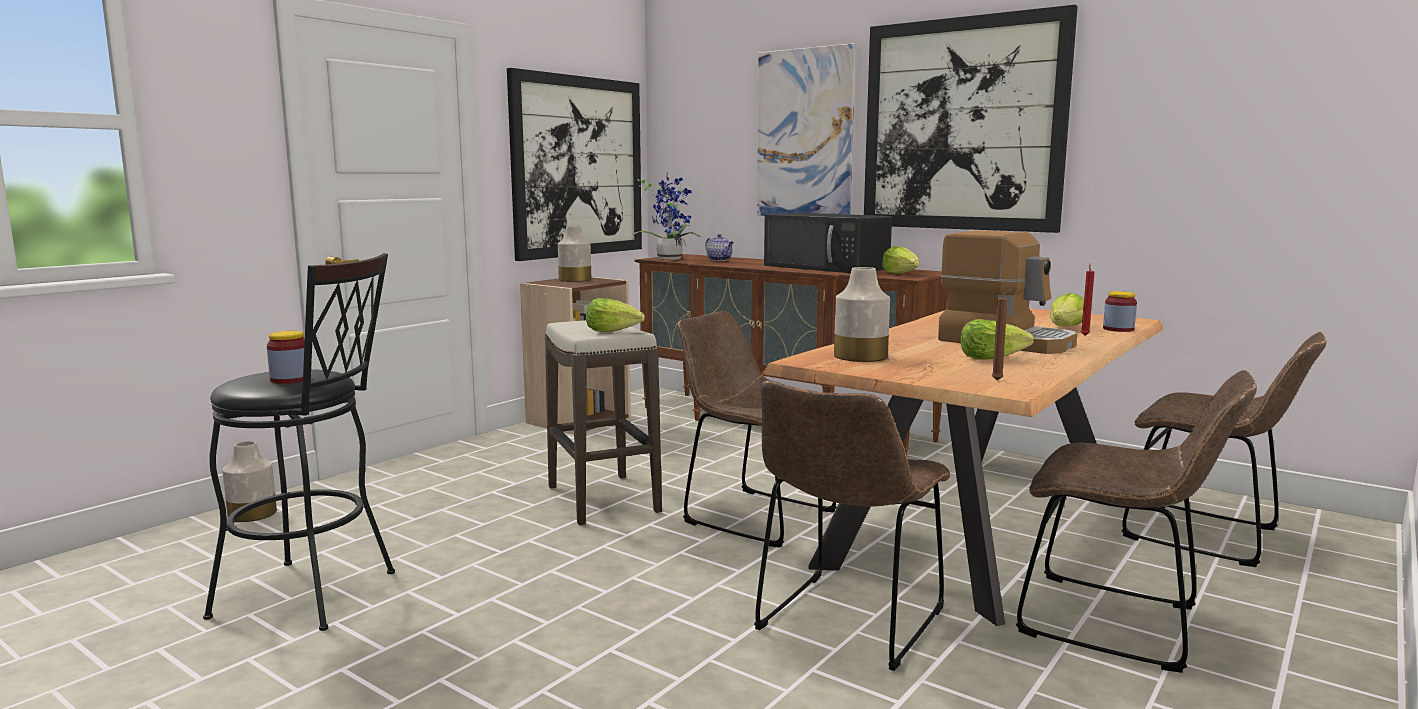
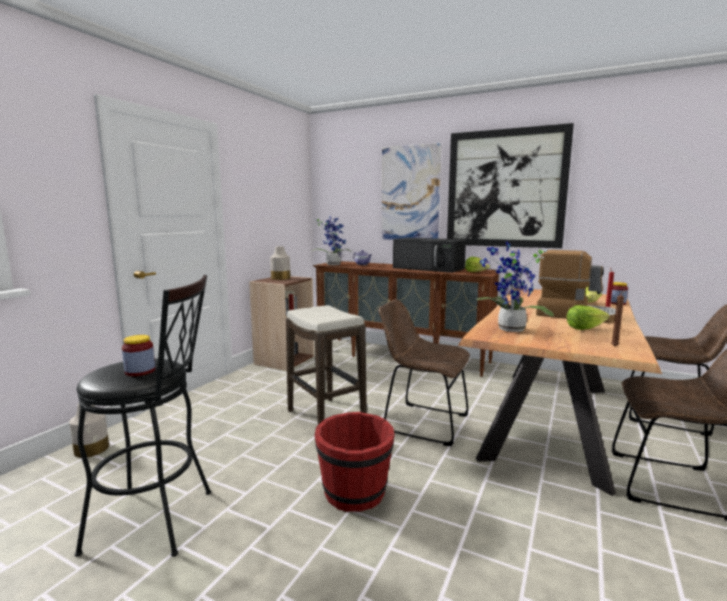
camera: 10 degrees left, 0 degrees up
picture [507,68,642,261] -> none
lettuce [586,298,645,332] -> none
brown chair [754,381,951,671] -> none
beige vase [834,267,890,362] -> potted plant [476,241,554,332]
none -> red bucket [315,412,395,512]

